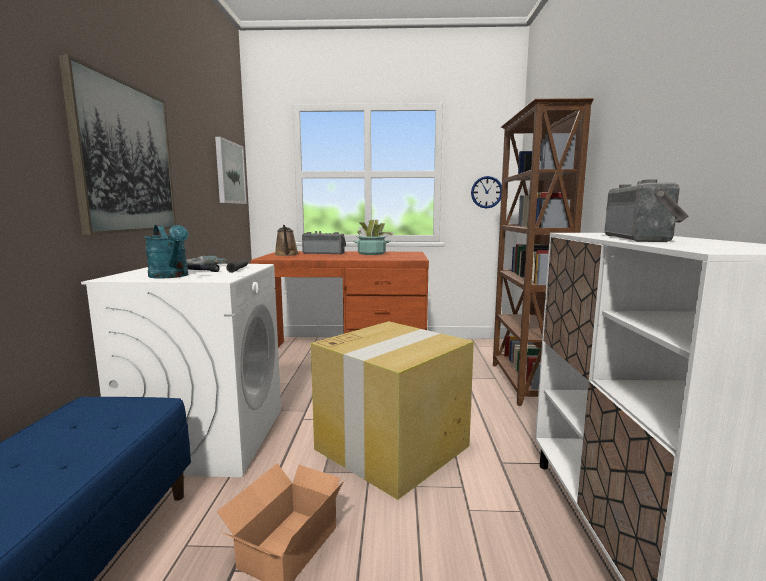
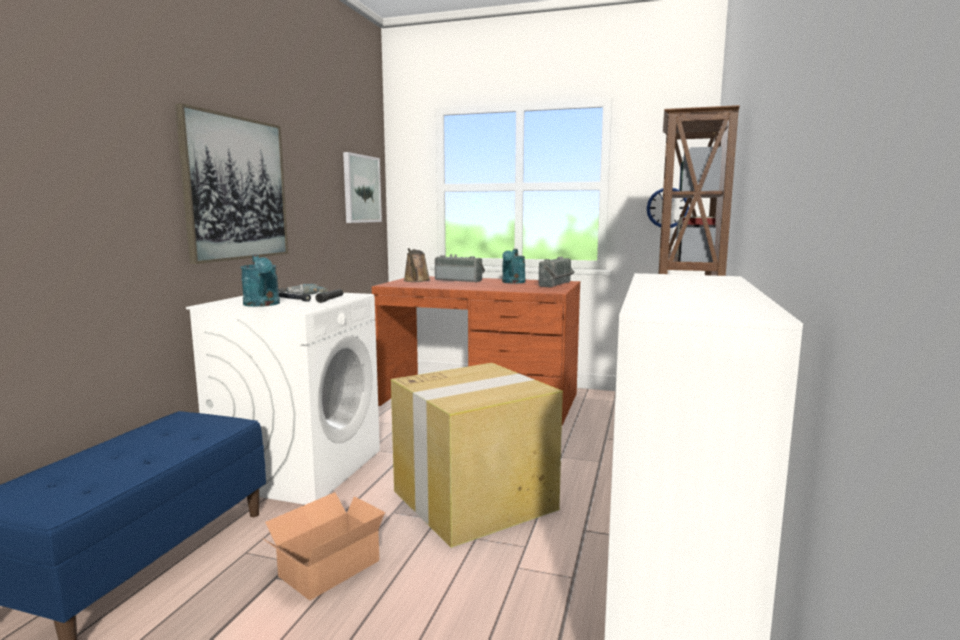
camera: 15 degrees right, 0 degrees up
potted plant [353,220,394,255] -> turquoise watering can [502,249,526,283]
radio [604,179,688,242] -> radio moved to [539,256,575,288]

